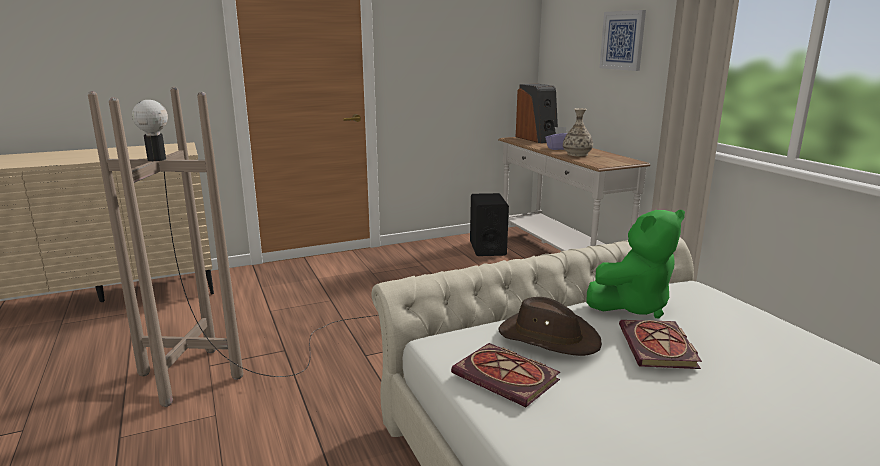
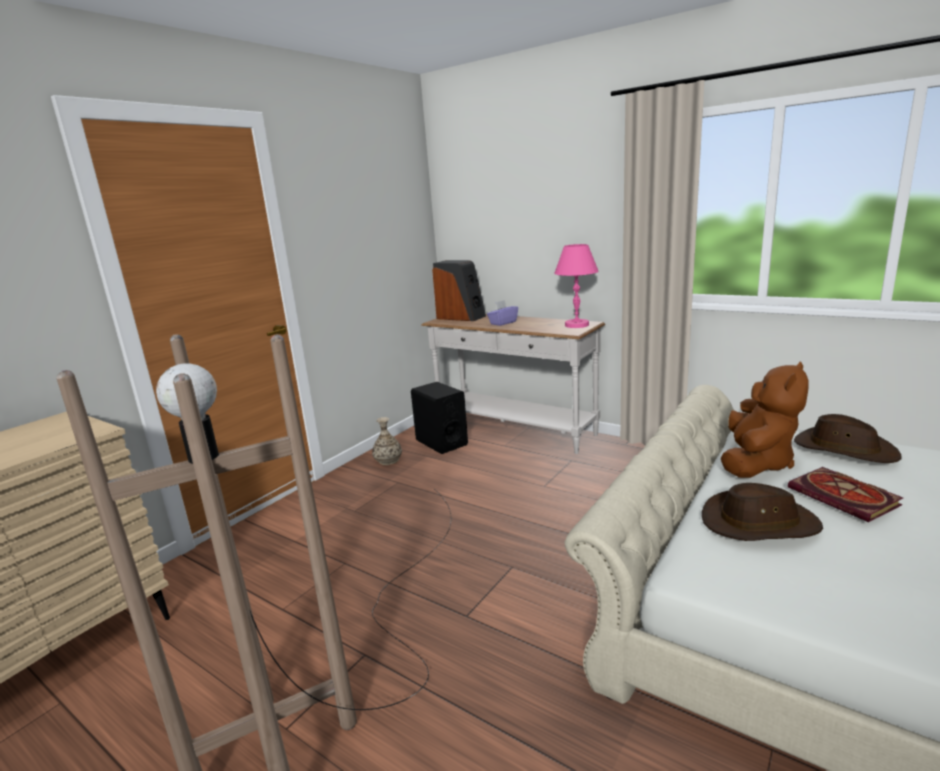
camera: 30 degrees left, 0 degrees up
book [451,343,560,407] -> none
vase [563,108,593,156] -> vase moved to [372,417,402,465]
green plush toy [587,210,685,319] -> brown plush toy [721,361,809,478]
picture [600,10,646,71] -> none
none -> pink table lamp [554,244,599,328]
none -> brown hat [794,414,902,463]

